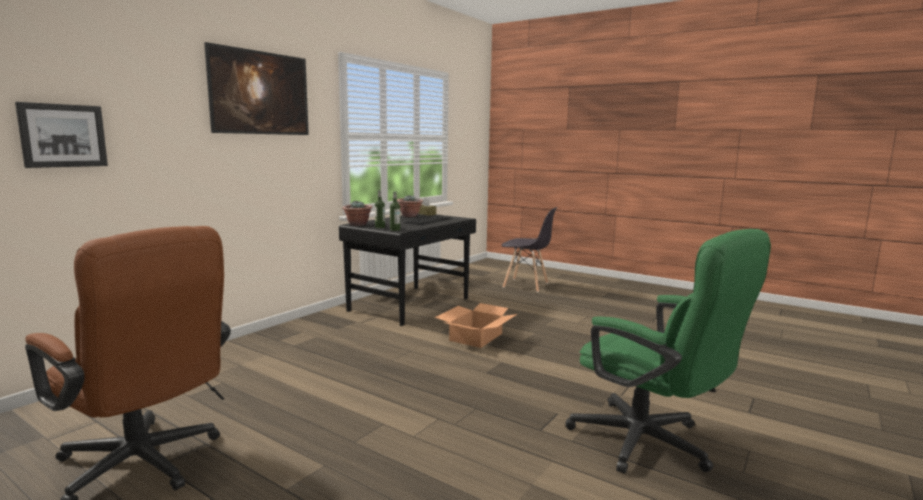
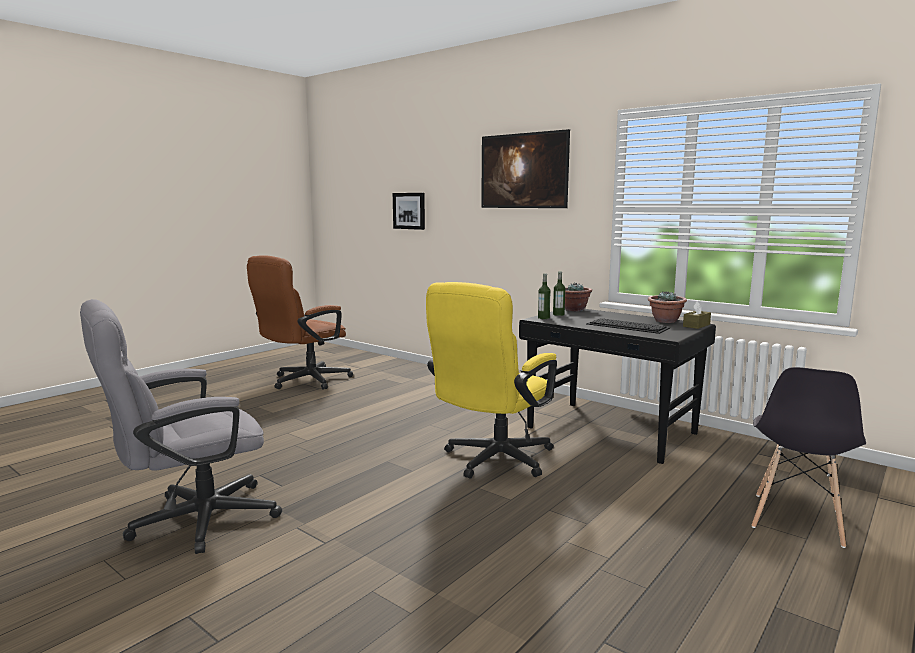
camera: 95 degrees right, 0 degrees up
cardboard box [435,303,517,348] -> yellow office chair [426,282,557,479]
green office chair [565,229,771,474] -> grey office chair [80,299,282,554]

